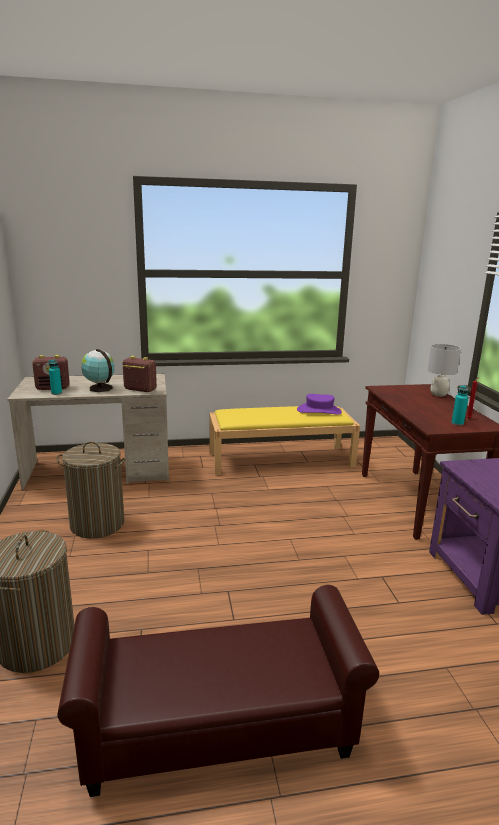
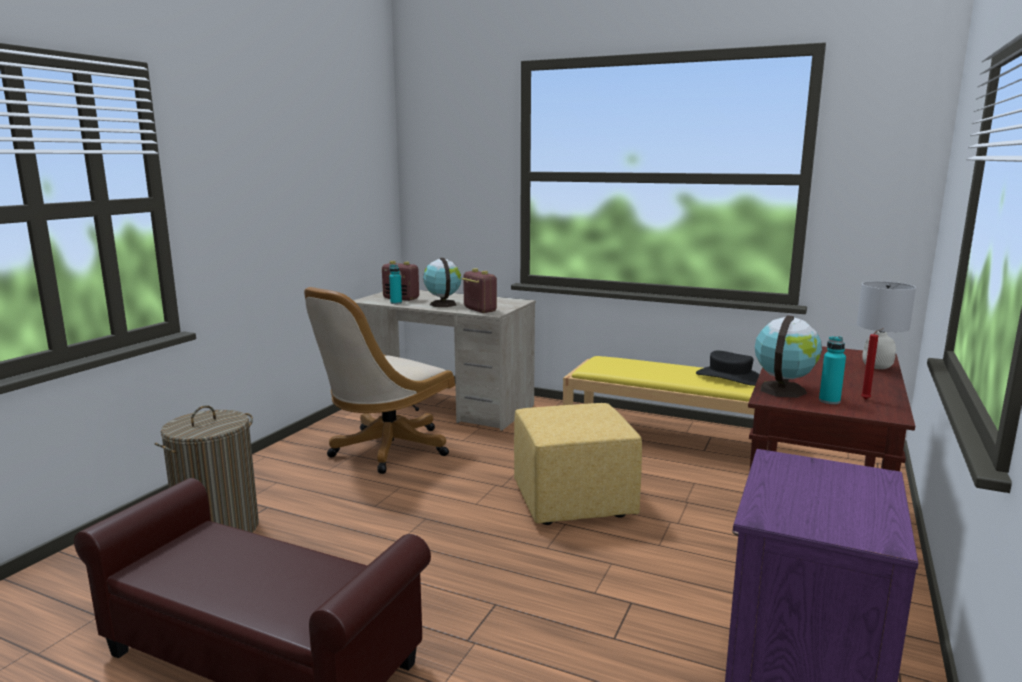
camera: 35 degrees right, 5 degrees down
laundry basket [57,441,126,539] -> office chair [304,287,455,474]
purple hat [297,394,342,414] -> black hat [696,351,760,386]
none -> yellow ottoman [514,403,642,525]
none -> globe [755,315,822,398]

